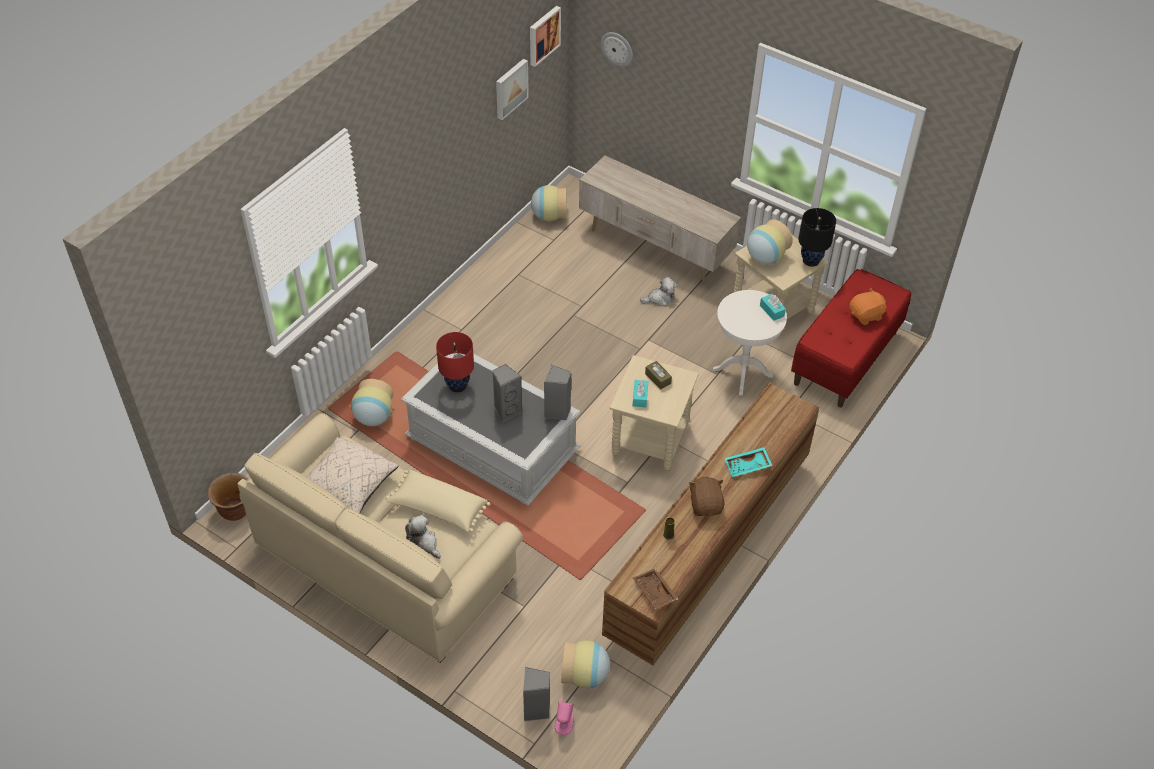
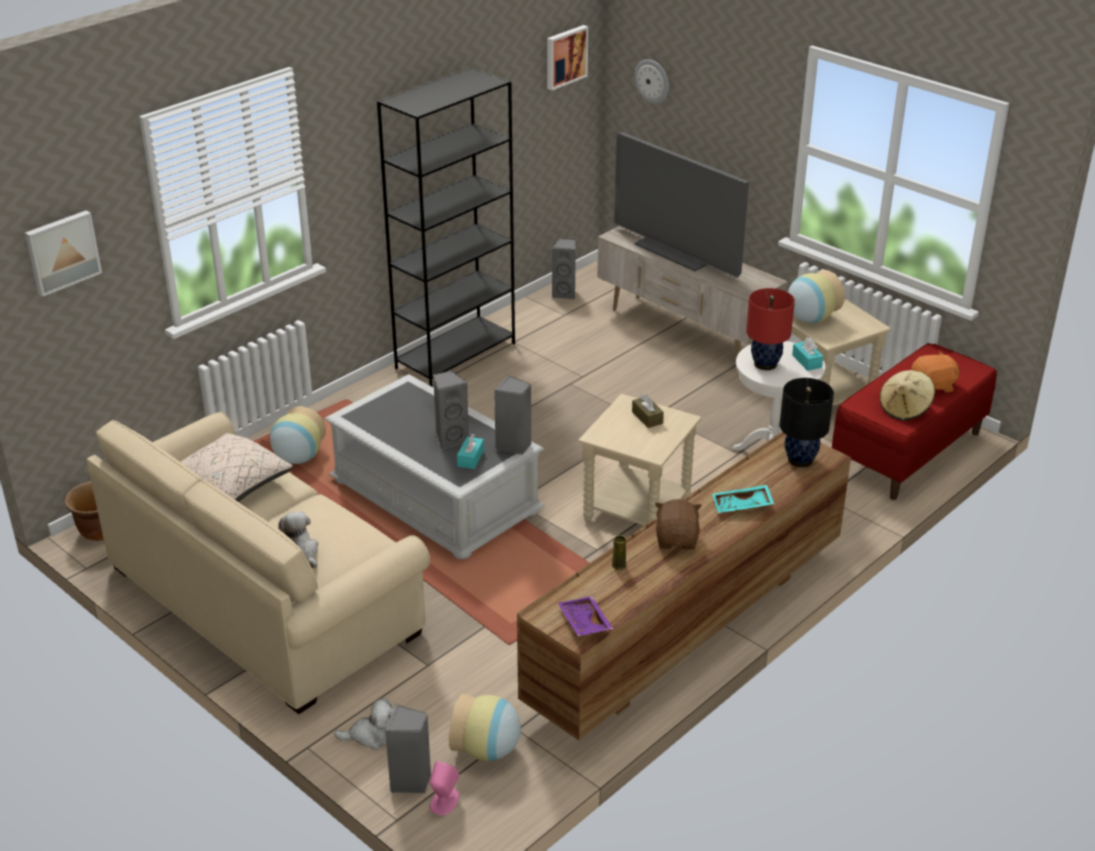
camera: 10 degrees right, 15 degrees down
beige pillow [386,470,491,532] -> none
red table lamp [436,332,474,392] -> red table lamp moved to [746,288,795,370]
picture [496,59,529,120] -> picture moved to [25,210,102,297]
vase [531,185,567,221] -> grey speaker [552,238,576,299]
turquoise tissue box [633,380,648,407] -> turquoise tissue box moved to [457,434,484,469]
brown tray [633,568,678,609] -> purple tray [558,596,613,636]
plush toy [640,277,677,307] -> plush toy moved to [334,698,394,750]
black table lamp [798,208,836,267] -> black table lamp moved to [780,378,834,467]
none -> black bookcase [377,67,515,387]
none -> television [614,132,749,278]
none -> beige hat [880,370,935,421]

